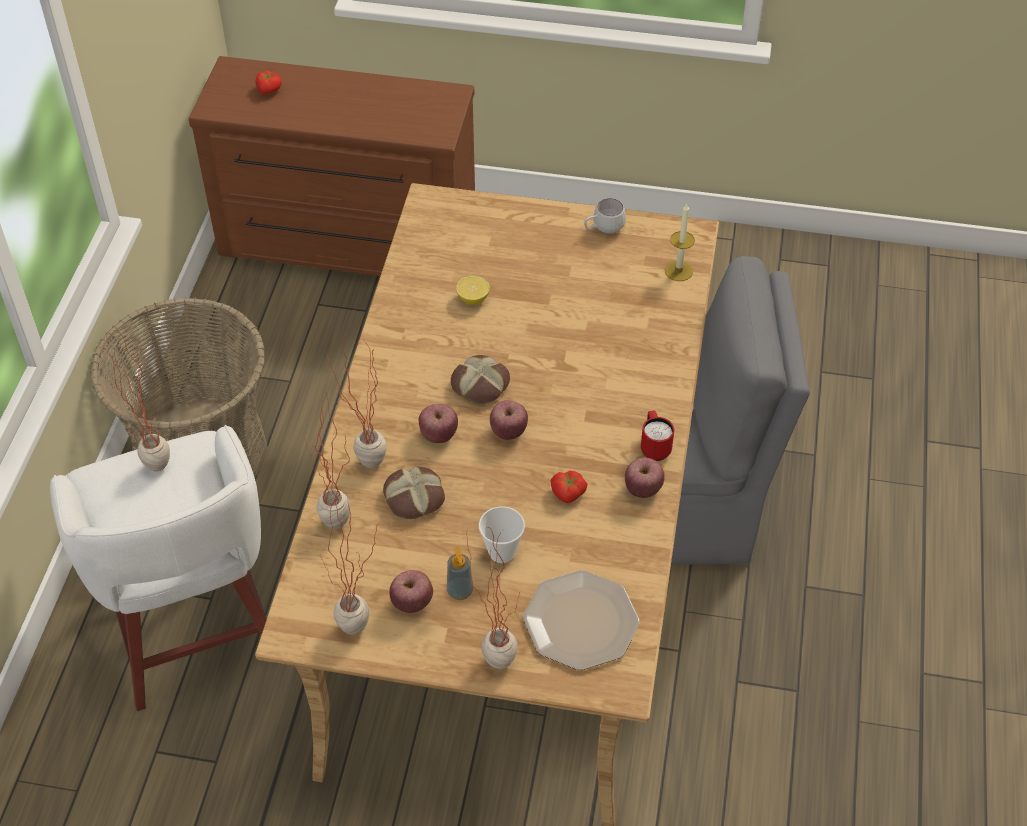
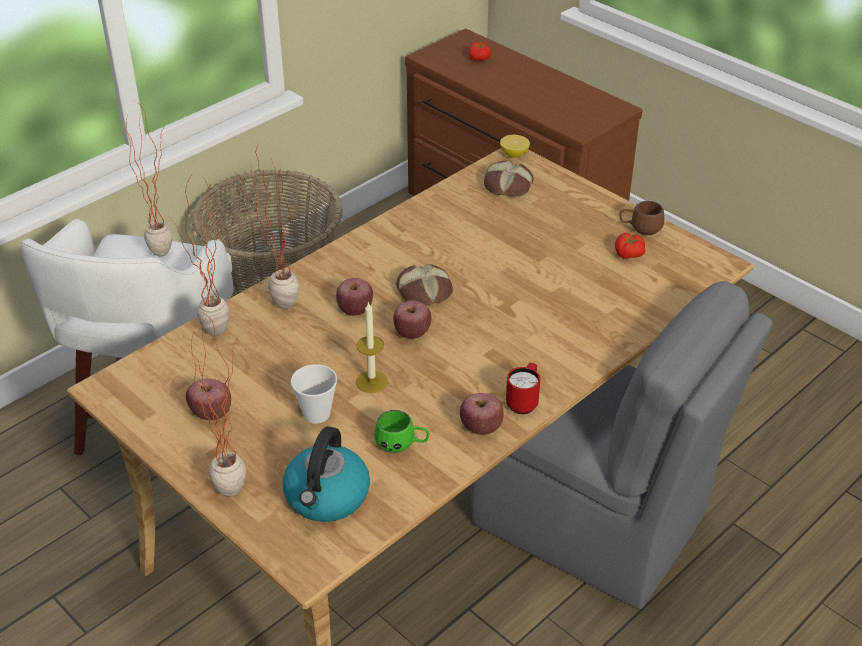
camera: 35 degrees right, 10 degrees down
potted plant [321,497,380,635] -> none
bread [383,467,445,519] -> bread moved to [484,160,534,197]
soap dispenser [447,546,473,600] -> none
lemon [456,276,490,305] -> lemon moved to [500,135,530,158]
plate [523,570,639,670] -> kettle [283,426,370,522]
tomato [551,471,588,503] -> tomato moved to [615,233,645,259]
white mug [584,198,626,234] -> brown mug [619,201,664,235]
candle [665,204,695,281] -> candle moved to [356,301,388,393]
none -> green mug [374,410,430,453]

